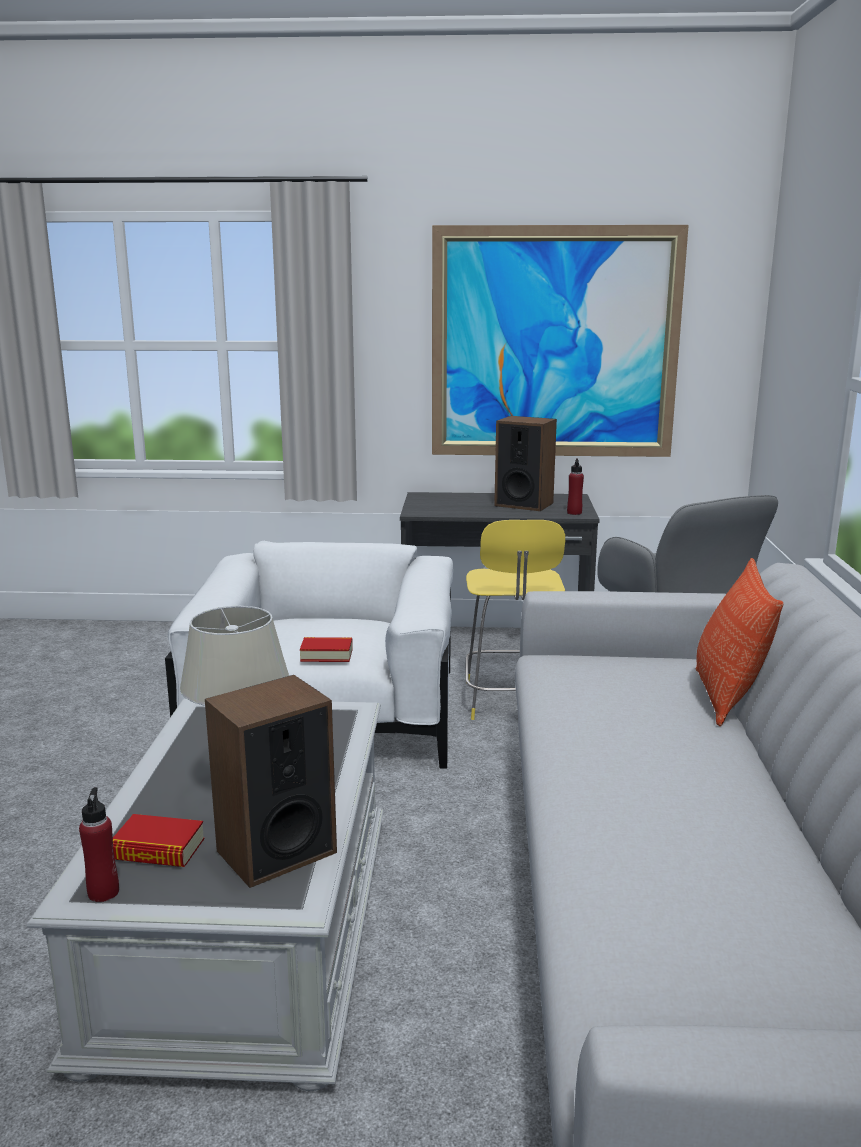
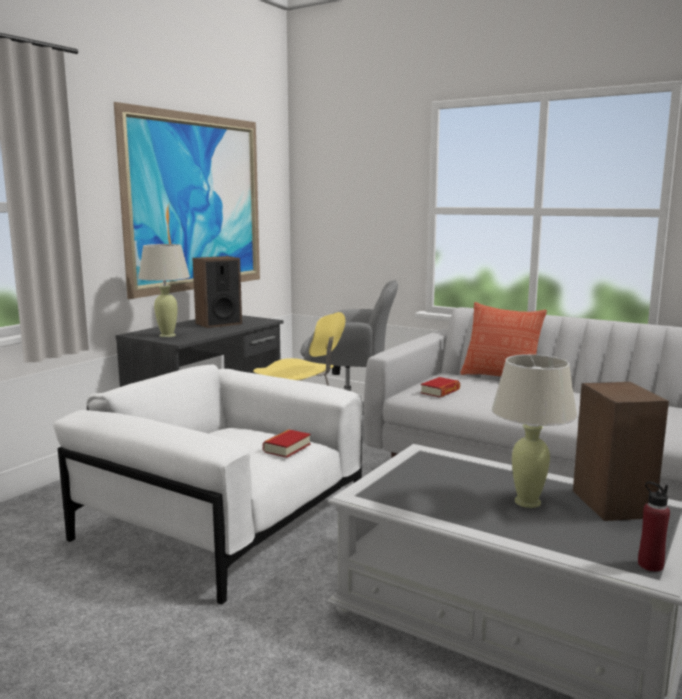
camera: 60 degrees left, 5 degrees down
book [113,814,205,867] -> book moved to [421,377,460,397]
red bottle [567,458,584,515] -> none
none -> beige table lamp [138,244,190,337]

